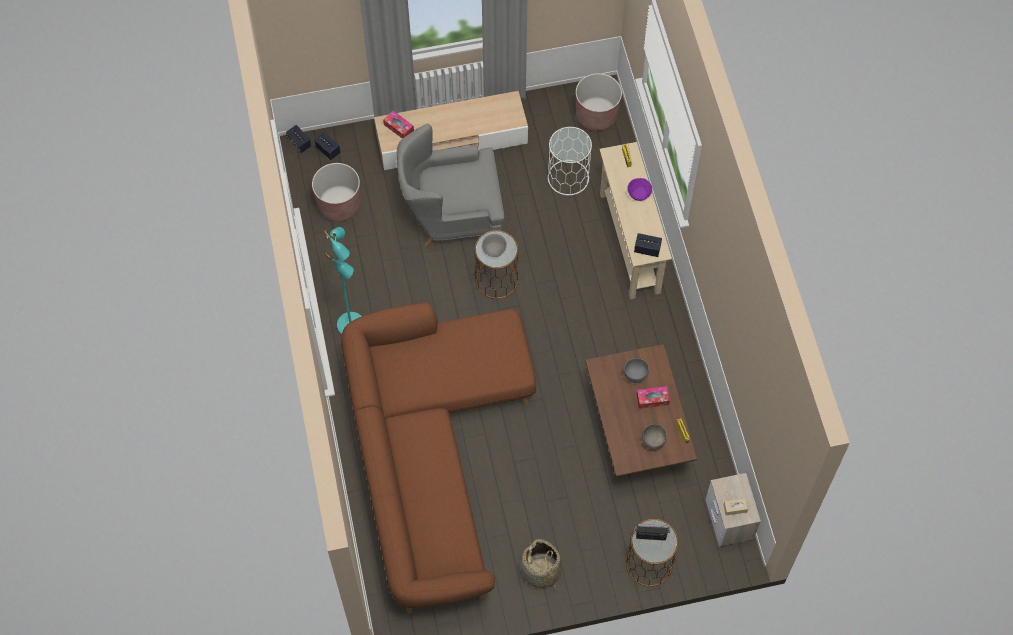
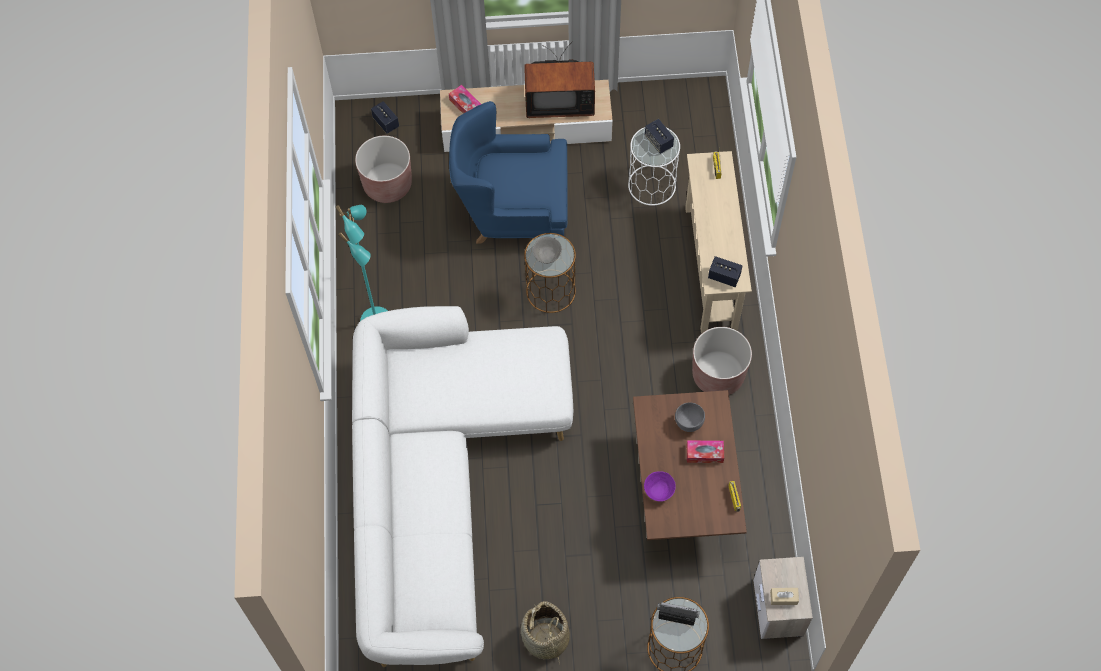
camera: 10 degrees right, 0 degrees up
speaker [286,125,311,153] -> speaker moved to [645,119,674,154]
brown sofa [341,303,536,614] -> white sofa [352,306,573,667]
grey armchair [397,124,504,247] -> blue armchair [449,101,568,244]
brown planter [576,73,622,131] -> brown planter moved to [692,327,752,395]
purple bowl [627,178,652,201] -> purple bowl moved to [644,471,676,502]
grey bowl [642,424,667,450] -> none
none -> television [524,41,595,118]

